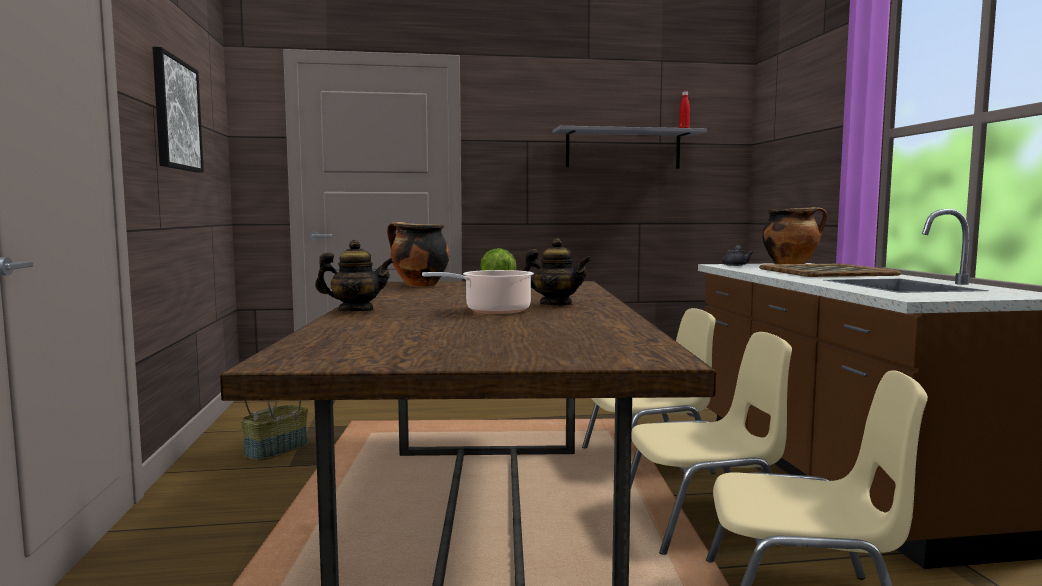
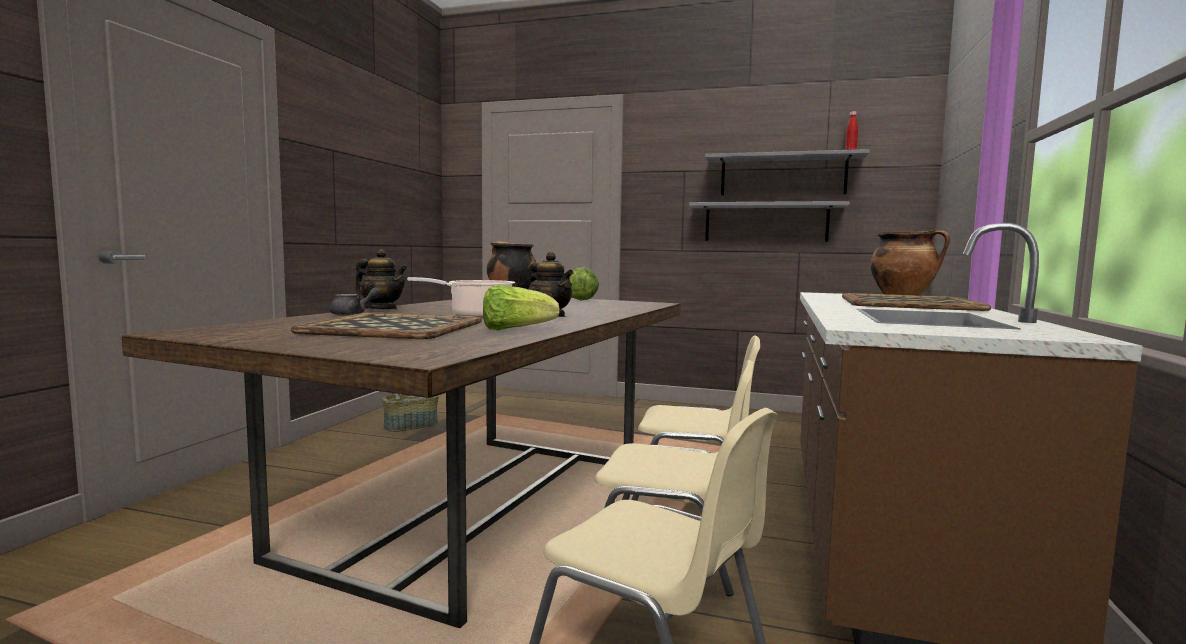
camera: 25 degrees right, 0 degrees up
picture [152,47,204,173] -> none
grey teapot [722,245,754,266] -> grey teapot moved to [330,288,381,316]
none -> tray [291,313,482,339]
none -> lettuce [483,285,560,330]
none -> grey shelf [689,201,850,242]

